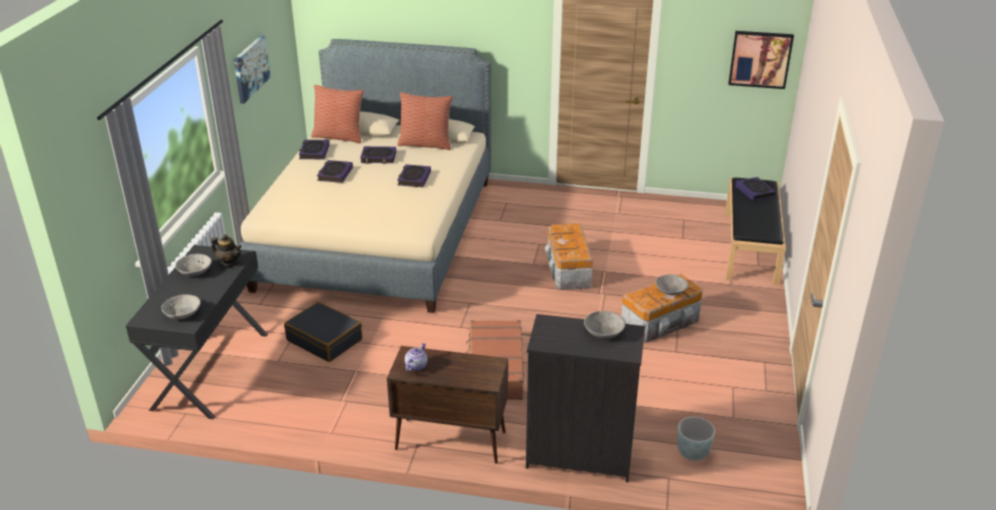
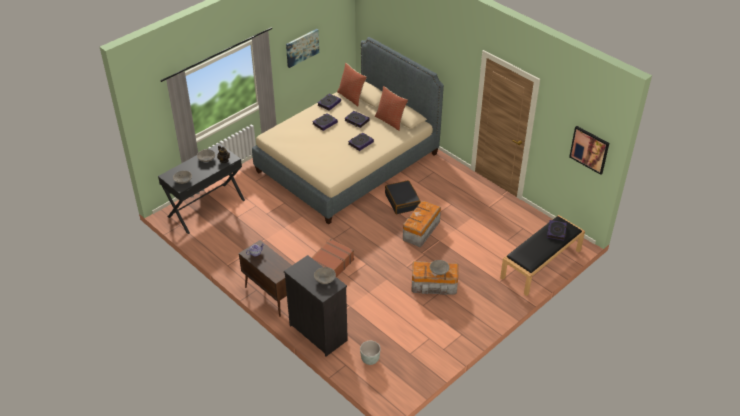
camera: 35 degrees right, 10 degrees up
black suitcase [284,302,362,362] -> black suitcase moved to [385,180,421,214]

